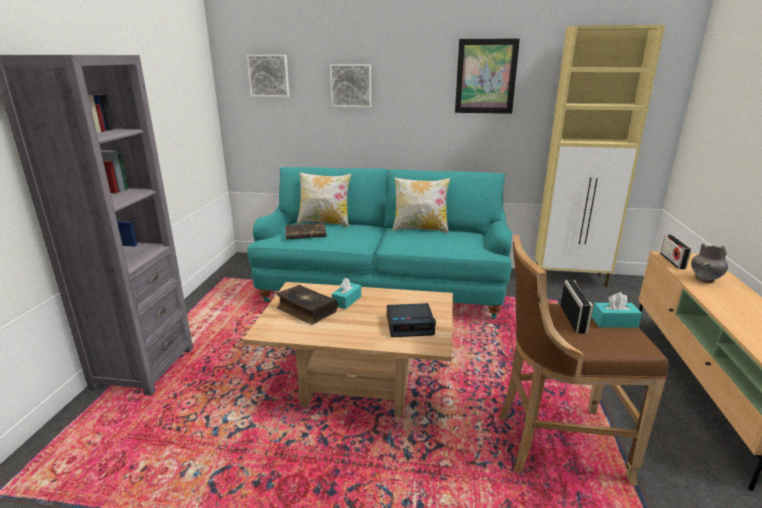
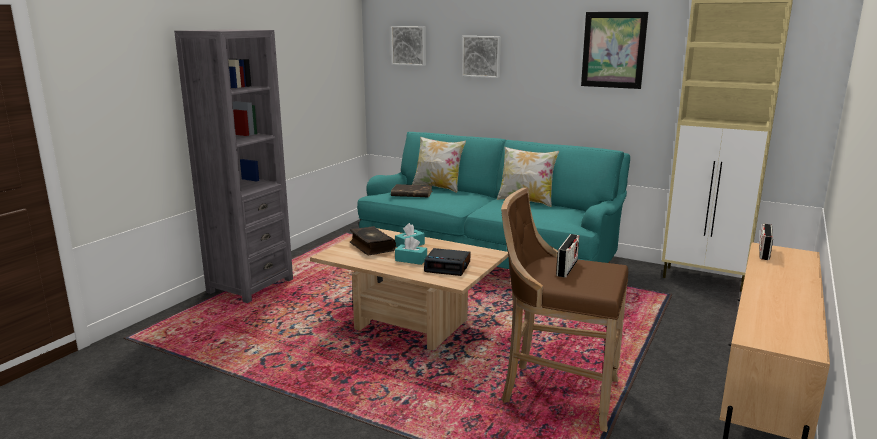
camera: 20 degrees right, 5 degrees down
turquoise tissue box [591,292,642,328] -> turquoise tissue box moved to [395,237,427,265]
grey vase [691,243,728,283] -> none

